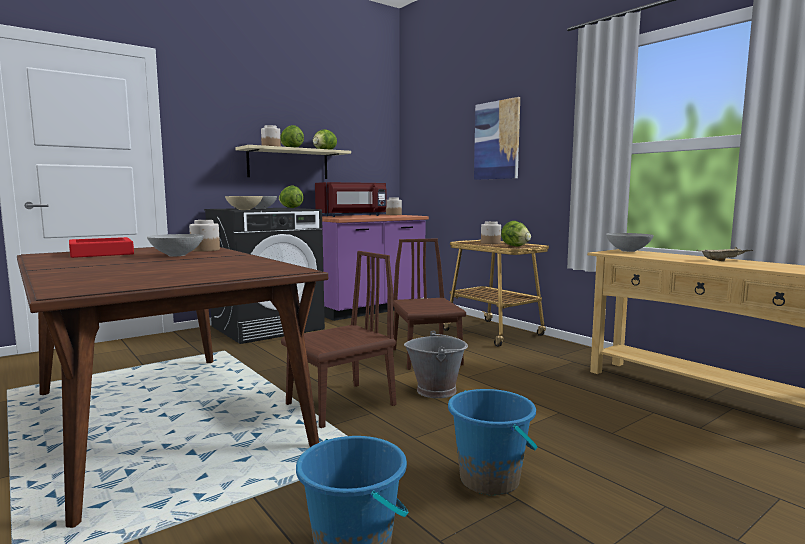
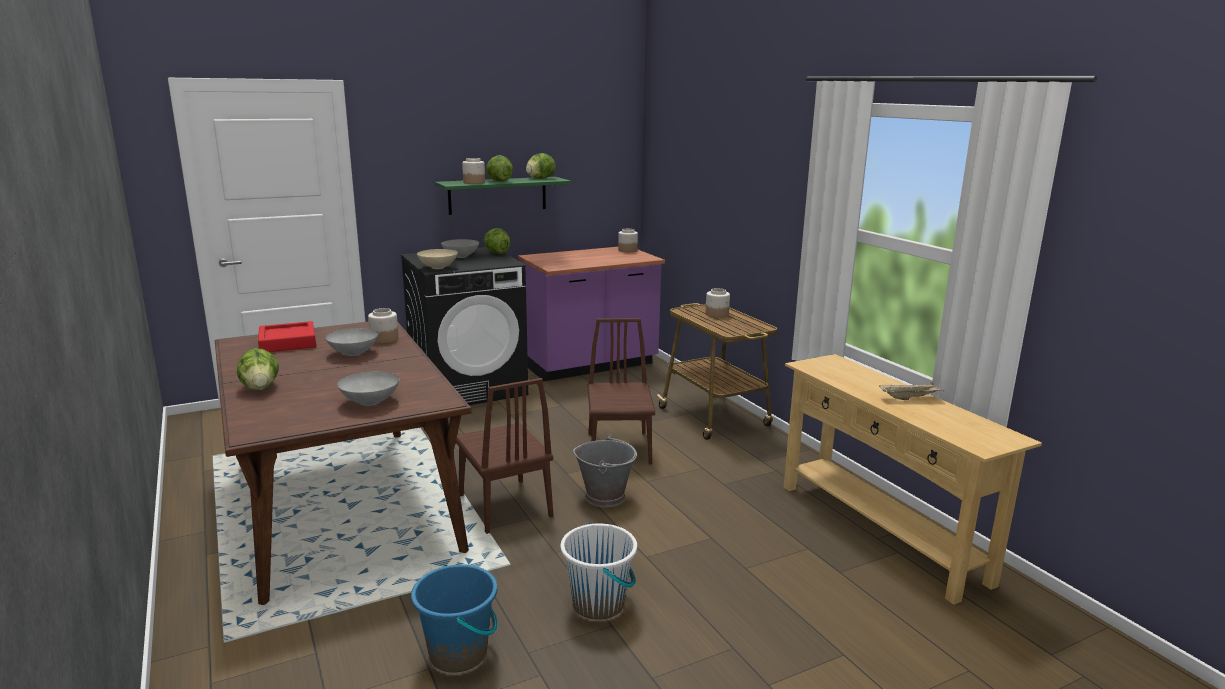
camera: 10 degrees right, 10 degrees up
beige shelf [235,145,351,179] -> green shelf [435,177,571,215]
brown chair [281,251,396,428] -> brown chair turned 90 degrees clockwise [456,378,553,534]
red microwave [315,182,386,217] -> none
blue bucket [448,389,538,495] -> white bucket [561,523,637,620]
picture [474,97,520,180] -> none
lettuce [501,221,531,246] -> lettuce moved to [237,348,279,390]
grey bowl [606,233,654,252] -> grey bowl moved to [337,371,399,406]

